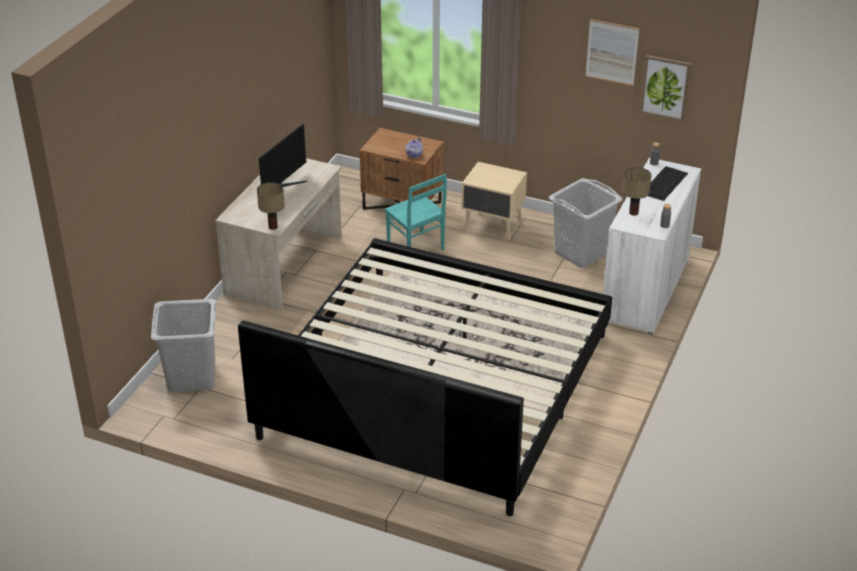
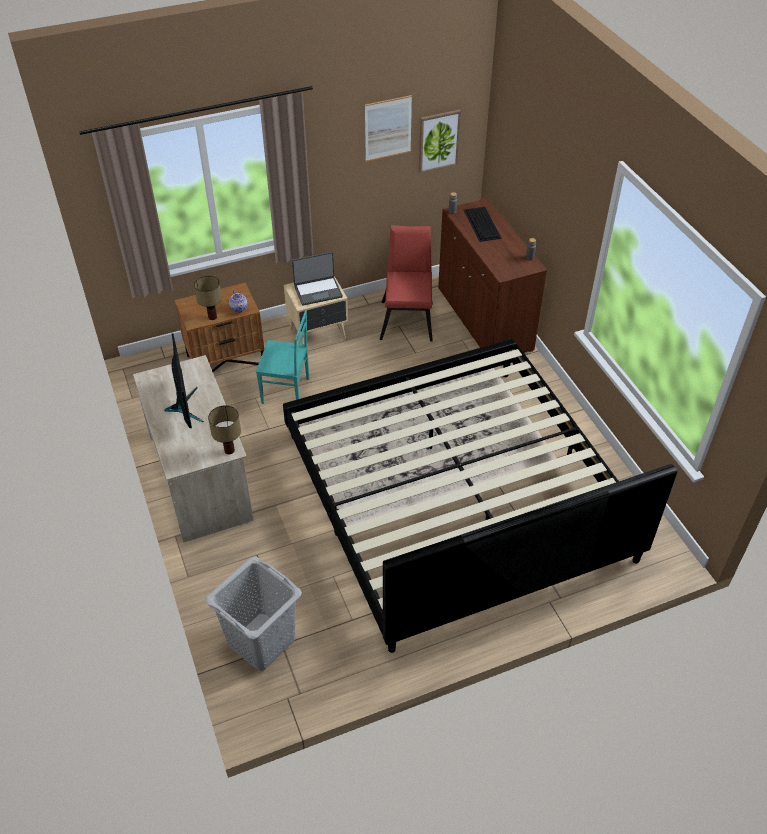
camera: 45 degrees left, 10 degrees up
grey laundry basket [549,178,623,268] -> red chair [380,225,433,341]
white cabinet [603,158,701,334] -> brown cabinet [438,198,547,353]
table lamp [623,167,652,216] -> table lamp moved to [194,276,222,320]
none -> laptop [292,252,343,306]

